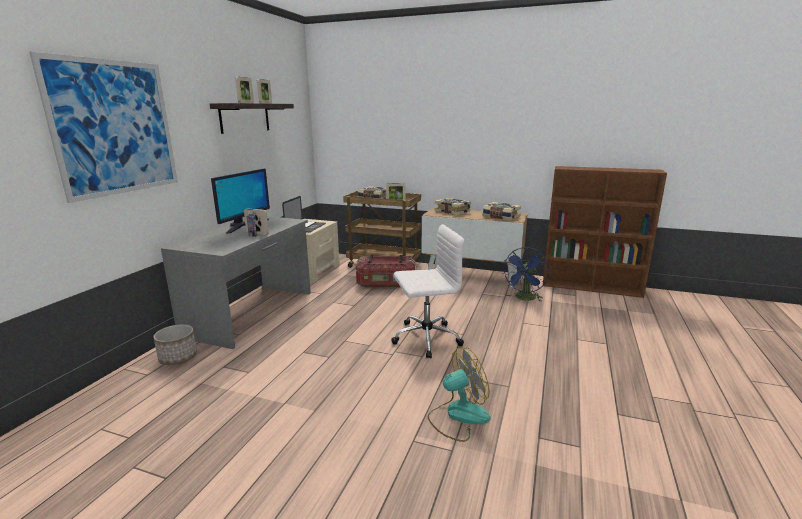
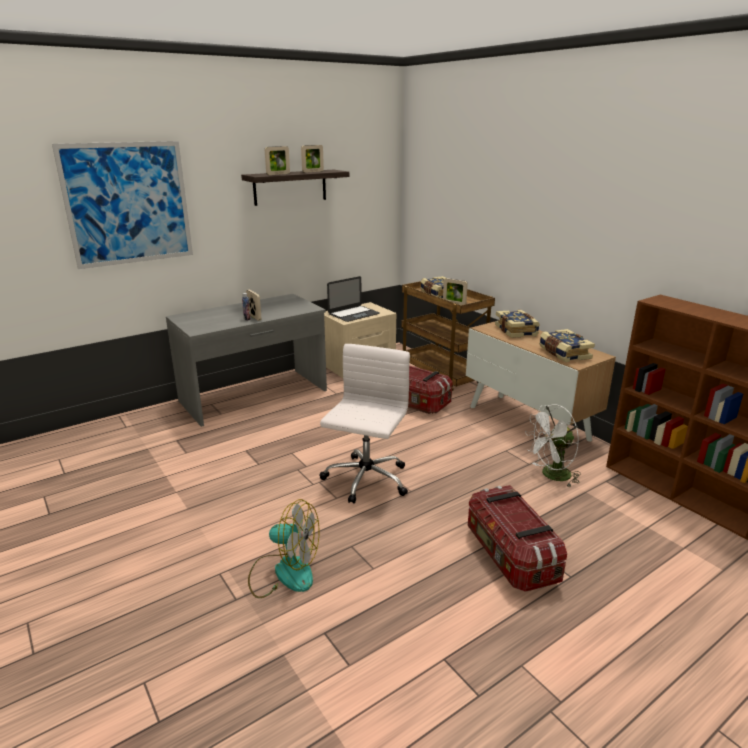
camera: 35 degrees right, 5 degrees up
planter [153,324,197,365] -> none
monitor [211,169,270,234] -> none
white office chair [391,224,464,359] -> white office chair turned 90 degrees counterclockwise [320,344,410,504]
blue fan [504,247,549,302] -> white fan [525,404,581,487]
none -> storage box [468,485,567,591]

